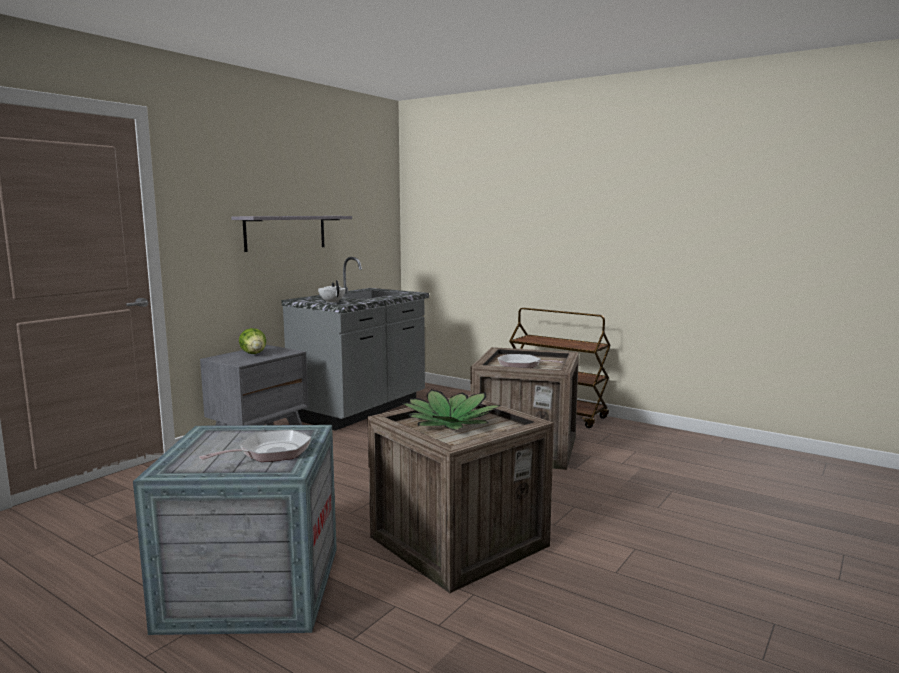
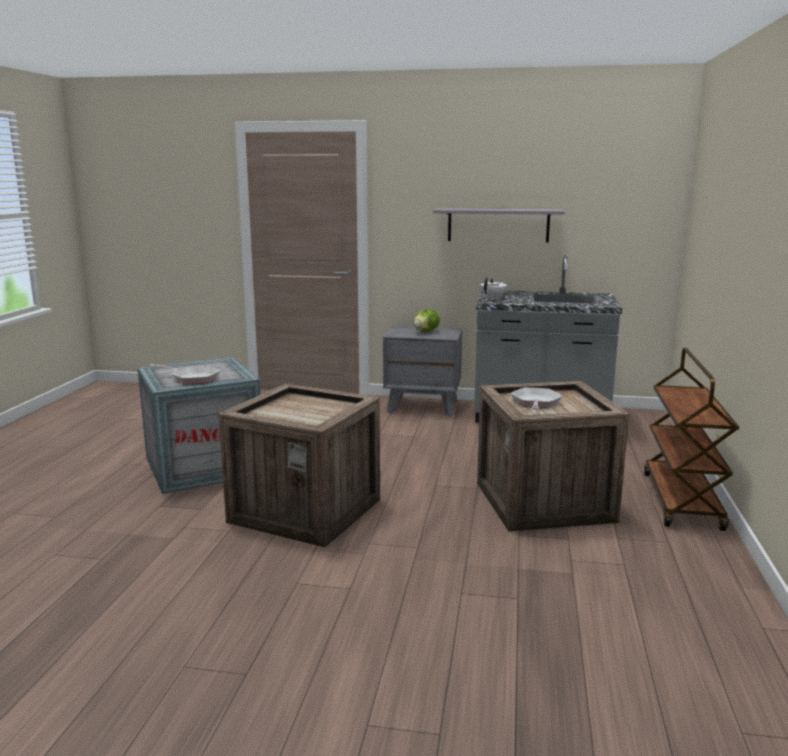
camera: 65 degrees right, 5 degrees up
potted plant [402,389,501,430] -> none

